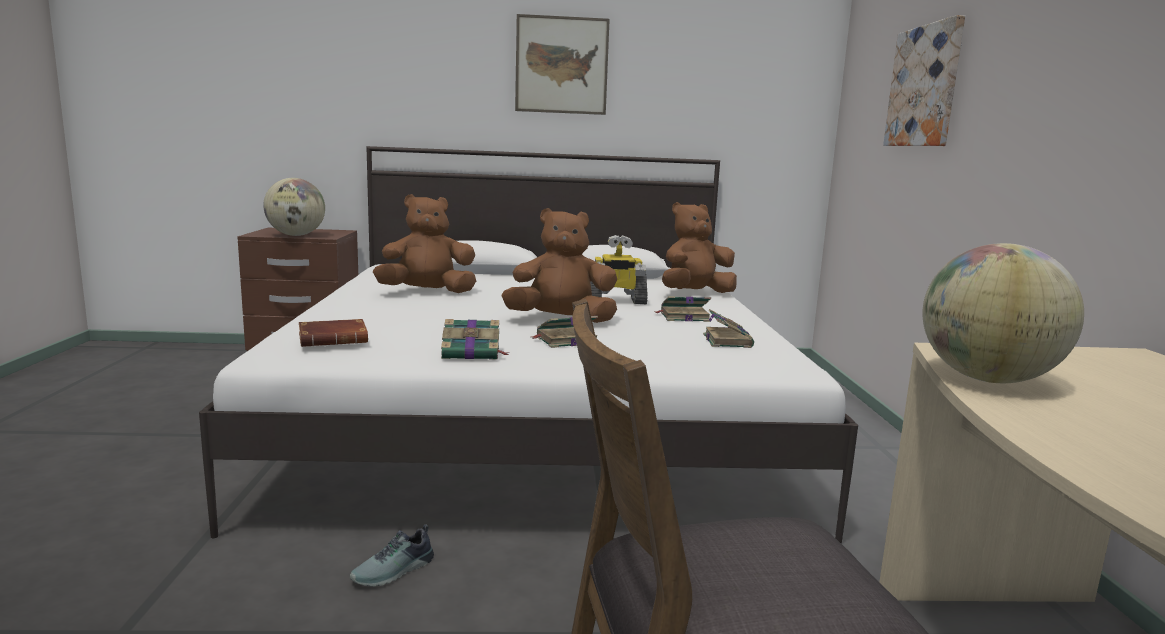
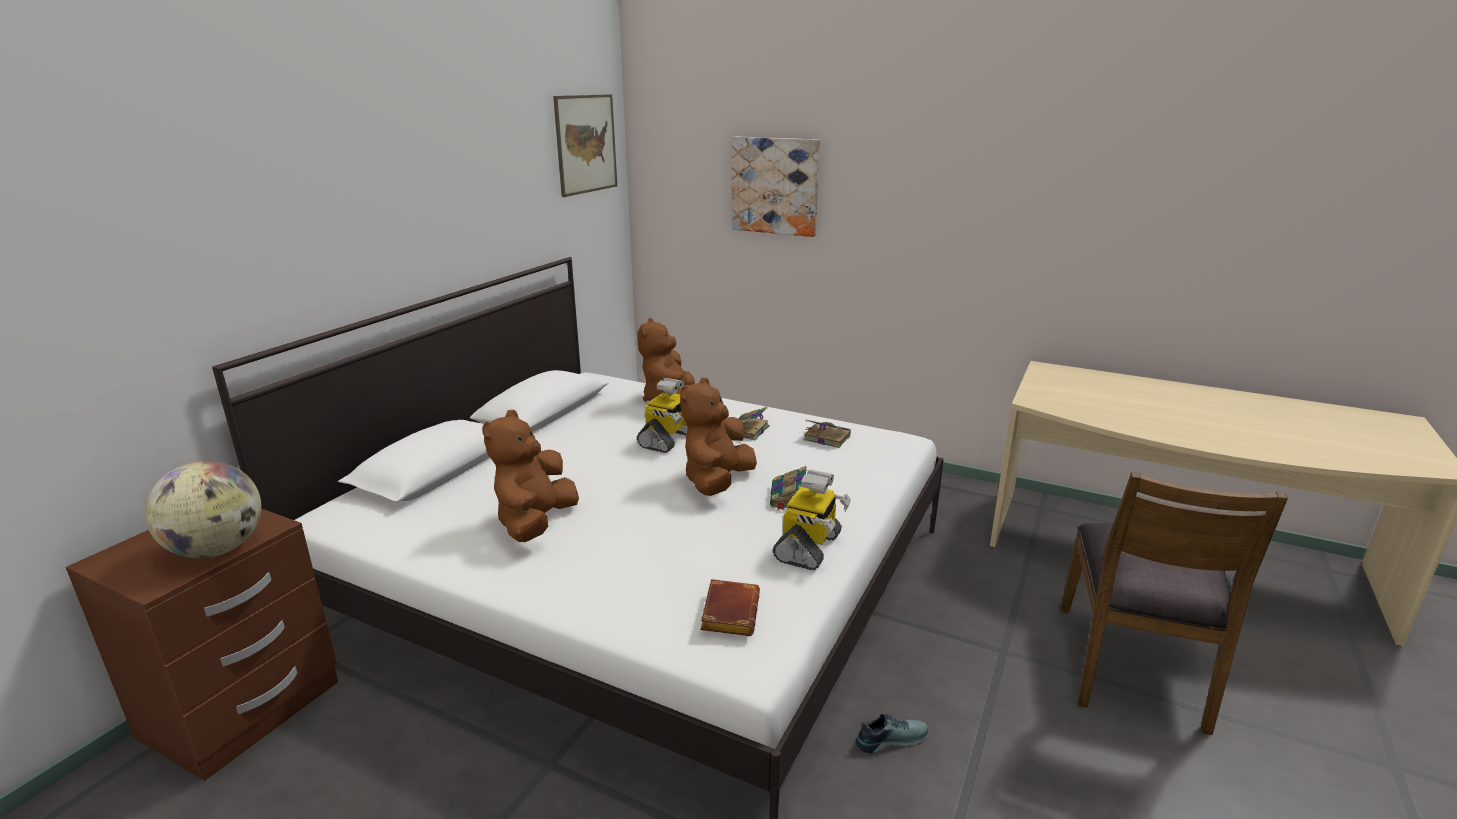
camera: 60 degrees left, 10 degrees up
shoe [349,524,434,587] -> shoe turned 90 degrees counterclockwise [856,713,928,753]
book [441,319,509,360] -> toy robot [773,470,851,570]
picture [515,14,610,115] -> picture moved to [553,94,617,197]
globe [922,243,1084,383] -> none

